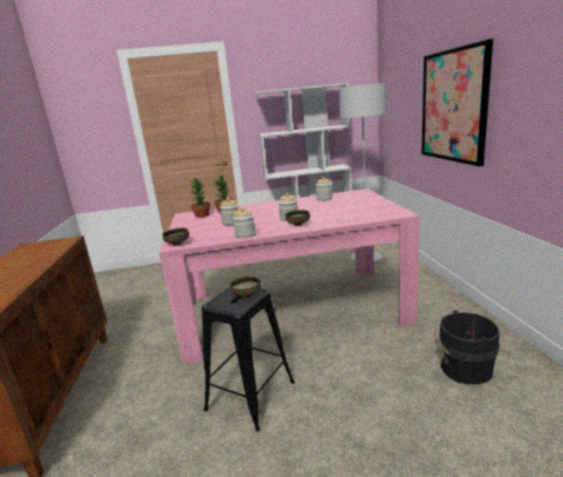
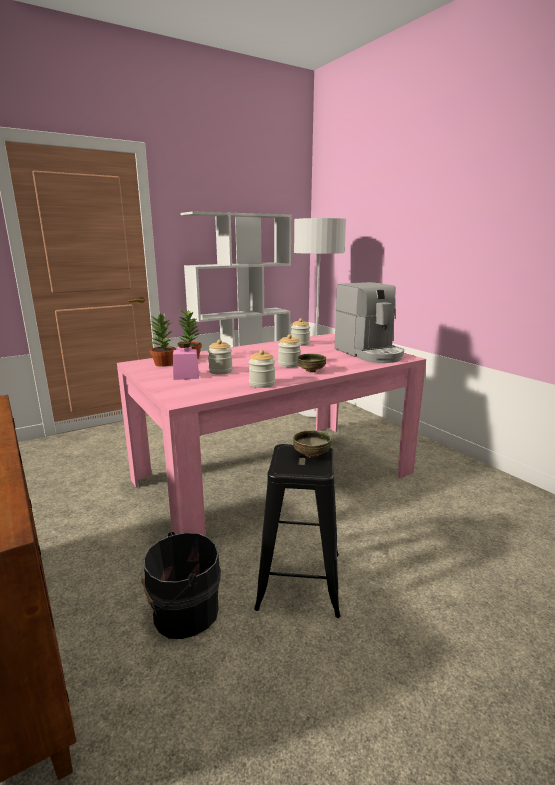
camera: 25 degrees left, 0 degrees up
bowl [162,228,189,245] -> none
picture [422,39,493,167] -> none
black bucket [434,310,499,385] -> black bucket moved to [141,532,221,639]
none -> pink jar [173,341,199,380]
none -> coffee machine [334,282,404,363]

